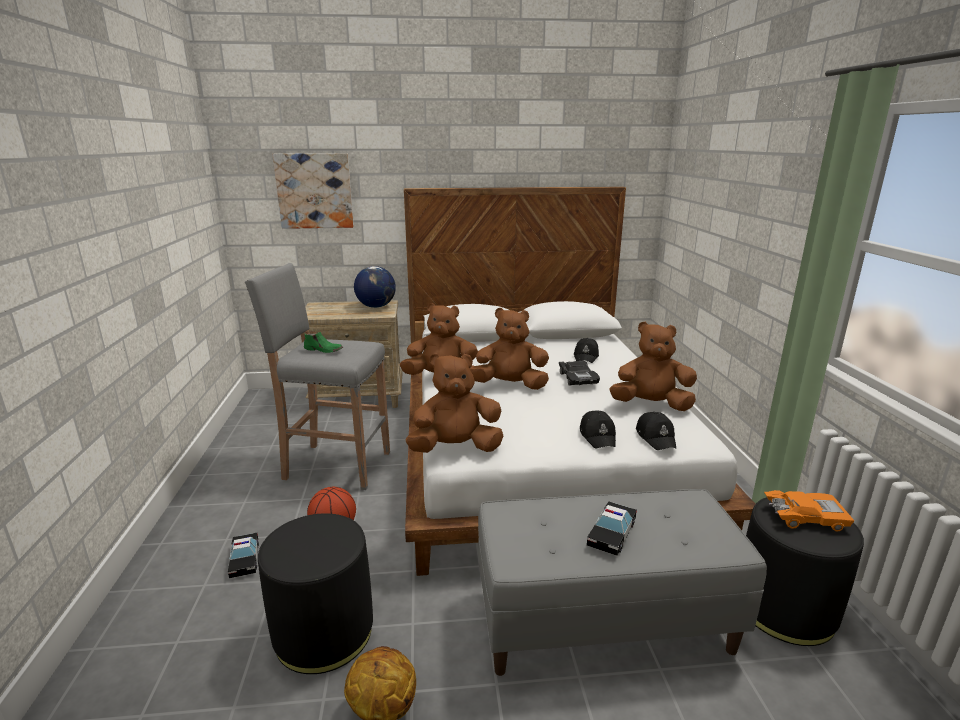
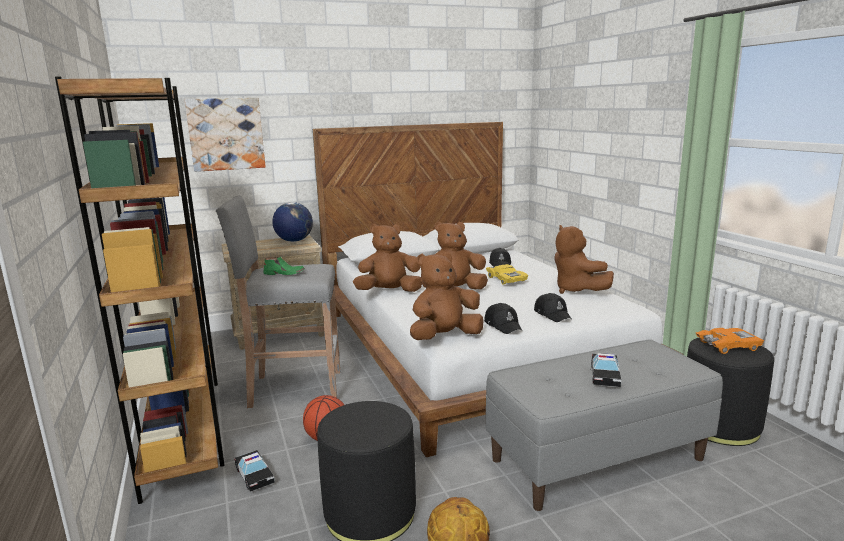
camera: 15 degrees left, 5 degrees down
black toy car [559,360,600,386] -> yellow toy car [486,264,528,285]
brown plush toy [609,322,697,411] -> brown plush toy turned 105 degrees counterclockwise [555,225,614,294]
black cap [636,412,677,450] -> black cap moved to [484,303,522,334]
none -> brown bookcase [55,76,225,504]

